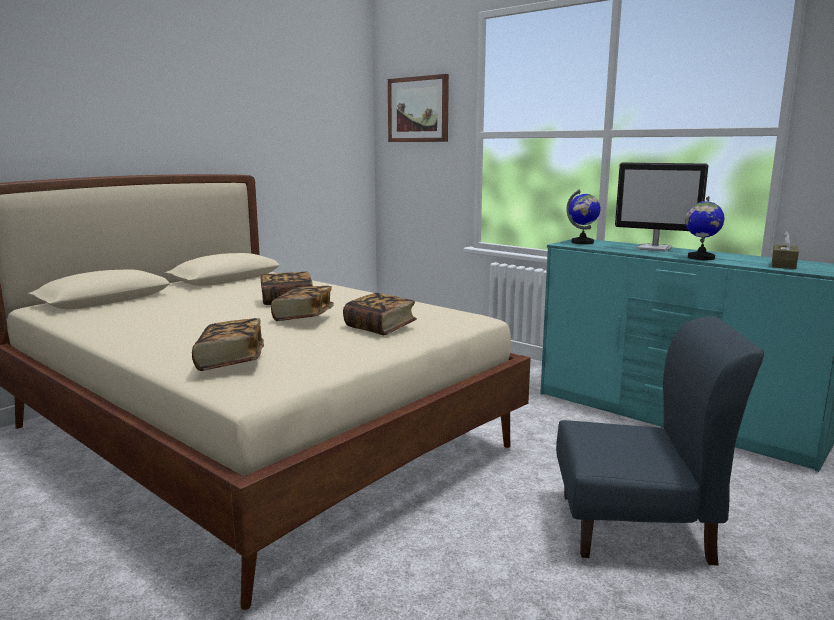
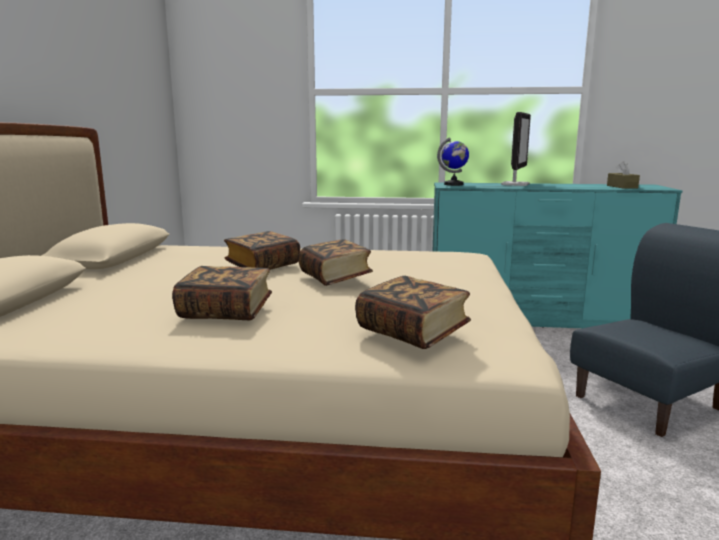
camera: 35 degrees left, 0 degrees up
book [343,293,417,335] -> book moved to [172,266,272,320]
picture [388,74,449,142] -> none
monitor [615,163,709,251] -> monitor turned 60 degrees counterclockwise [501,112,531,186]
globe [685,196,724,260] -> none

